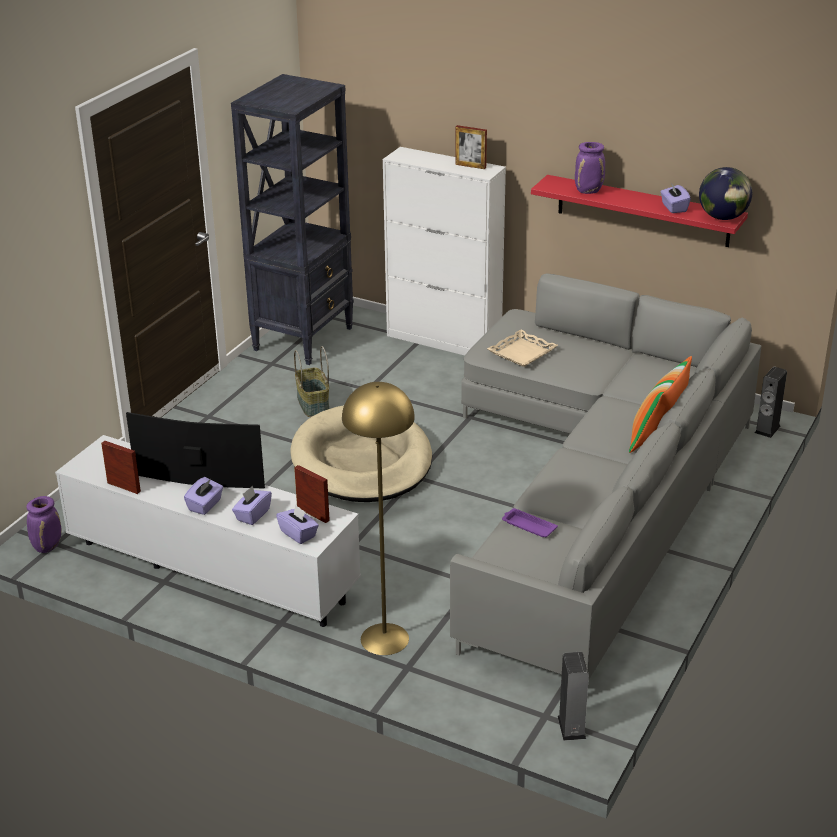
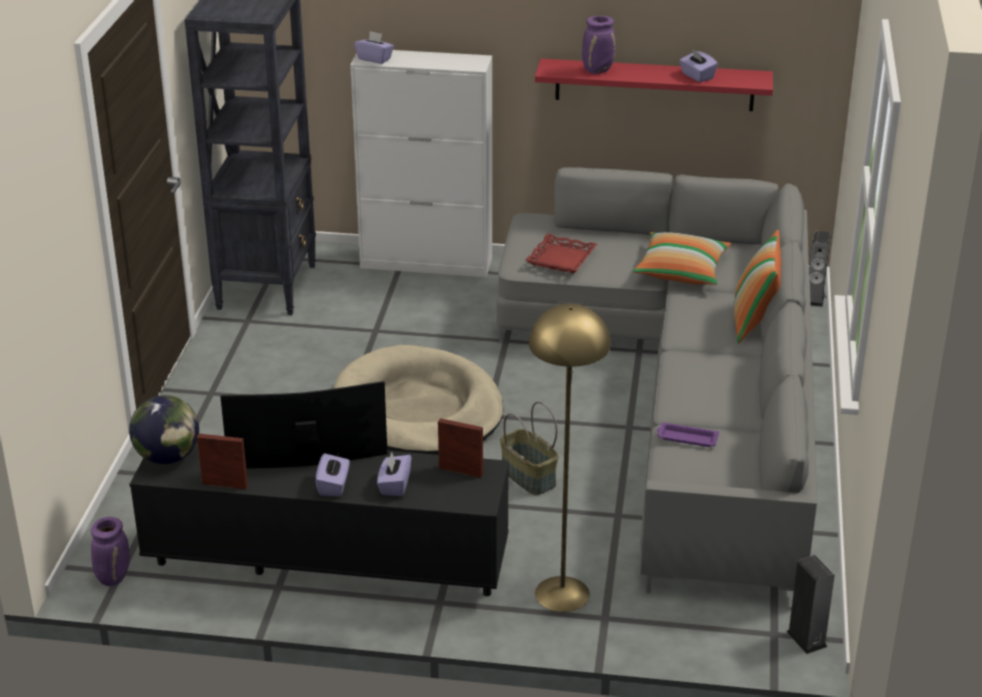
camera: 20 degrees left, 0 degrees up
white tv stand [55,435,361,627] -> black tv stand [130,443,509,596]
purple tissue box [276,504,319,544] -> purple tissue box moved to [354,31,394,64]
basket [294,346,329,417] -> basket moved to [500,401,559,495]
picture frame [455,125,487,169] -> none
beige tray [487,329,558,367] -> red tray [526,234,597,273]
globe [699,167,752,220] -> globe moved to [129,395,199,464]
none -> pillow [633,232,731,285]

